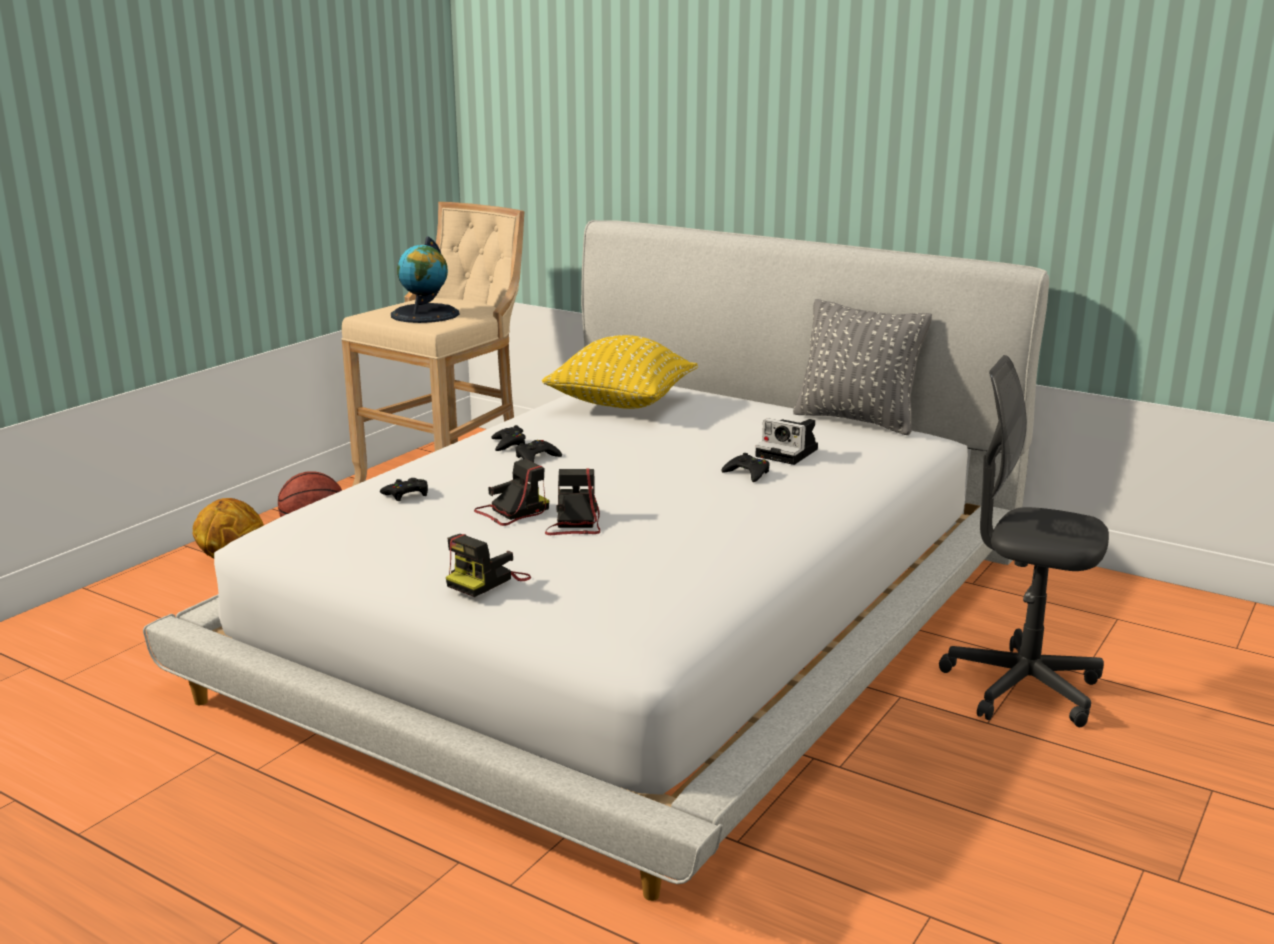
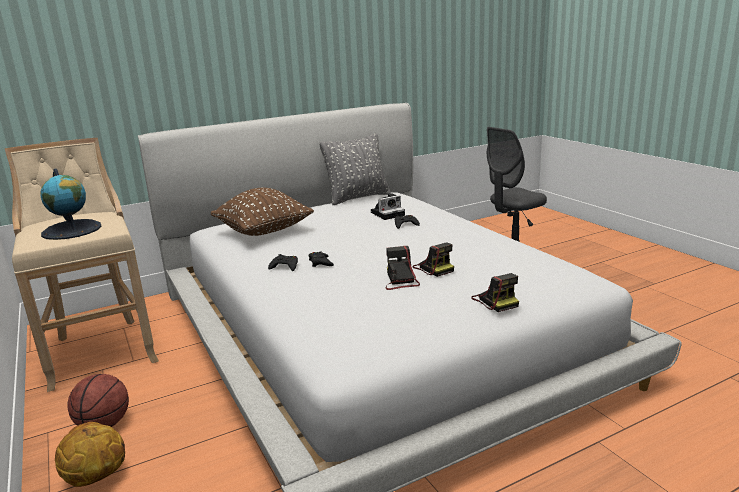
camera: 60 degrees left, 0 degrees up
black game controller [380,478,428,501] -> none
yellow pillow [542,335,698,409] -> brown pillow [211,188,314,236]
camera [545,468,600,535] -> camera turned 150 degrees counterclockwise [413,242,454,277]

